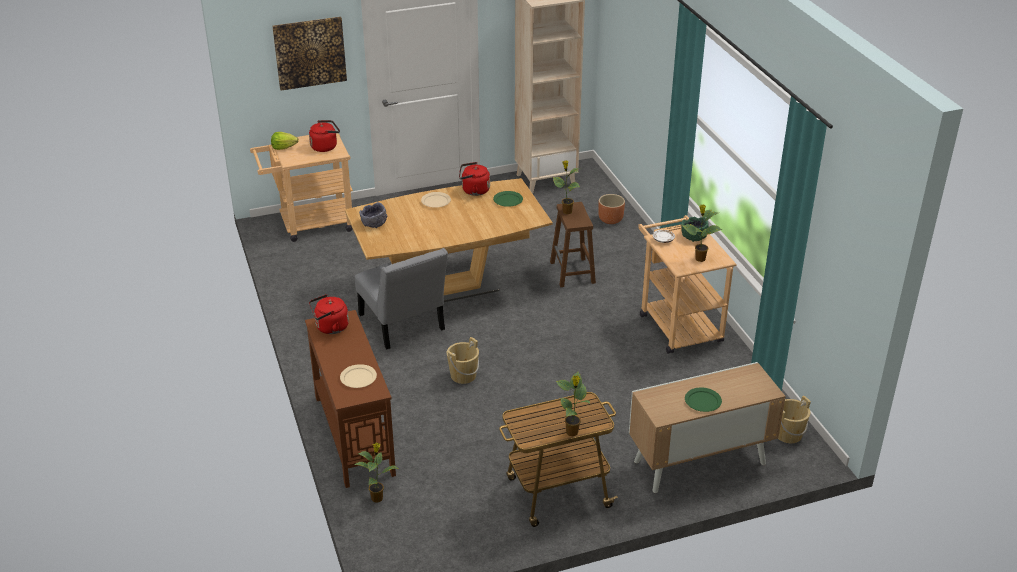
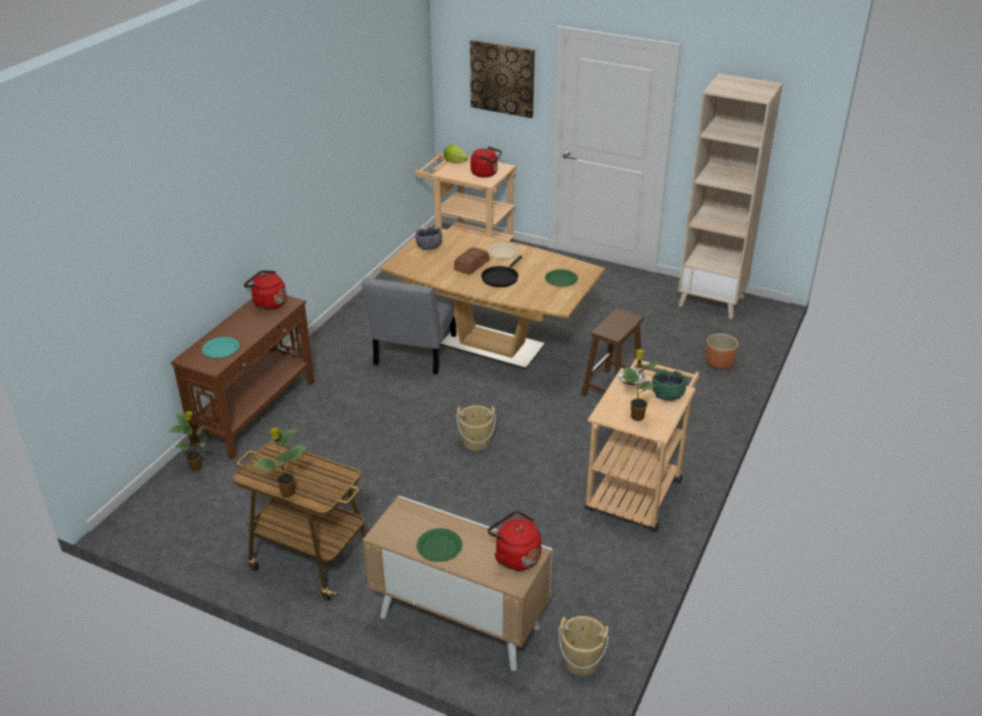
camera: 45 degrees right, 0 degrees up
beige plate [340,364,377,388] -> turquoise plate [202,337,240,358]
beige bucket [447,337,479,384] -> beige bucket moved to [456,405,496,451]
red kettle [459,162,490,196] -> red kettle moved to [488,511,541,570]
potted plant [553,161,581,214] -> none
none -> bread [454,247,490,275]
none -> black frying pan [481,256,522,287]

